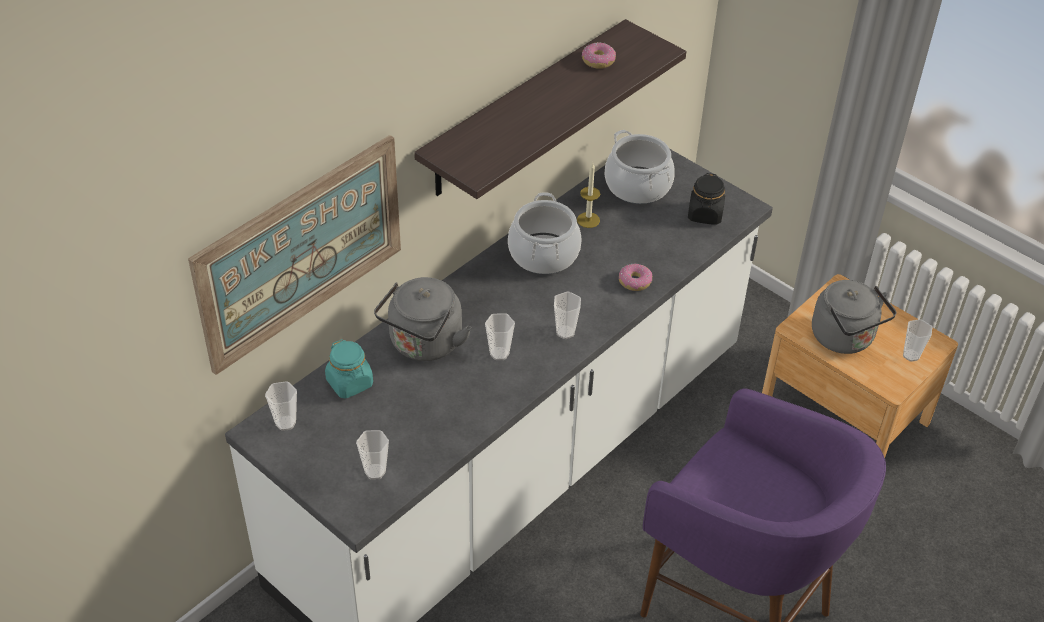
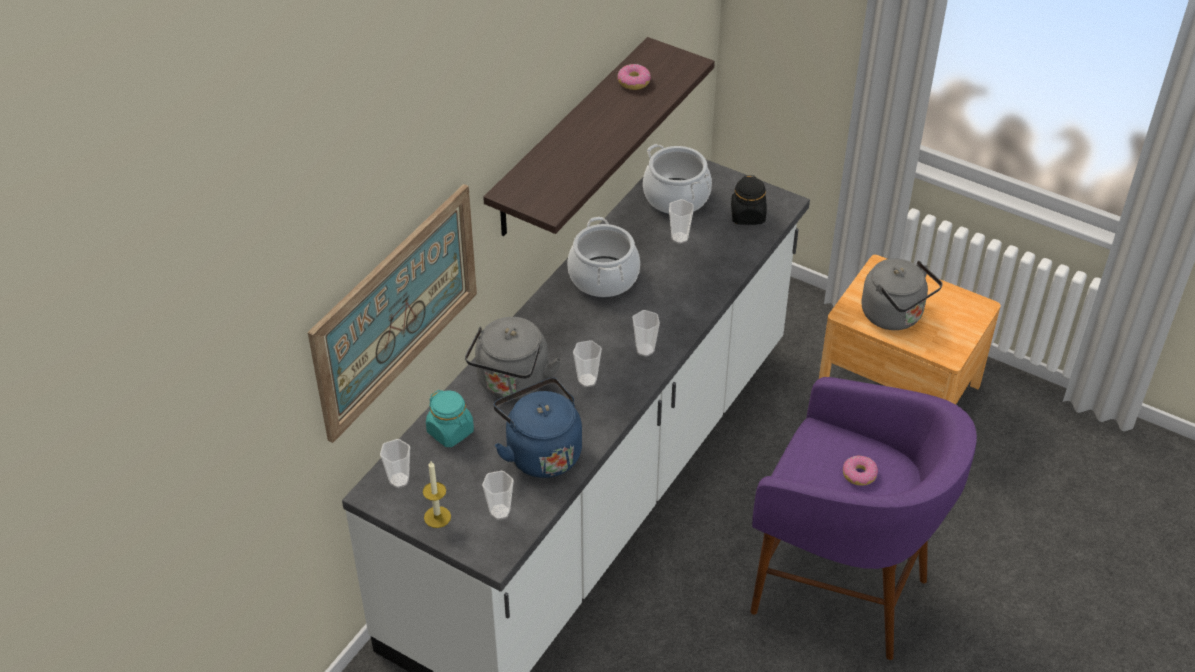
camera: 10 degrees left, 0 degrees up
candle [577,162,600,228] -> candle moved to [423,461,451,528]
donut [619,264,652,291] -> donut moved to [843,456,878,486]
cup [903,319,932,362] -> cup moved to [669,199,694,244]
none -> blue kettle [494,378,582,478]

